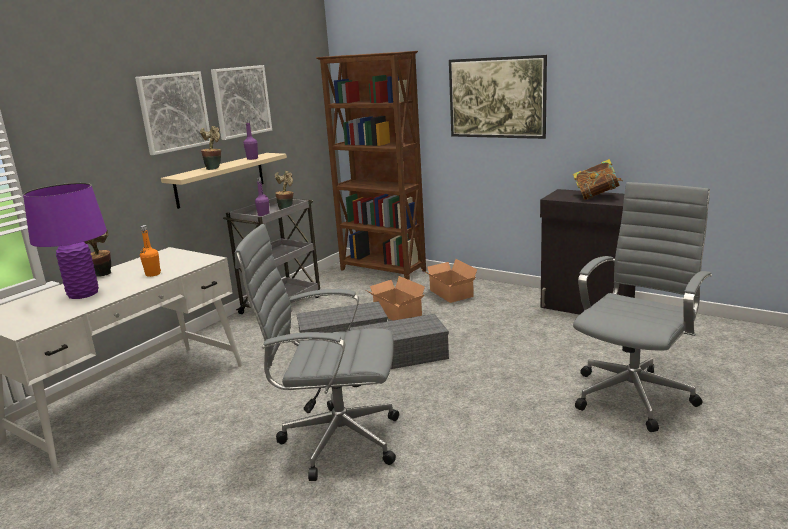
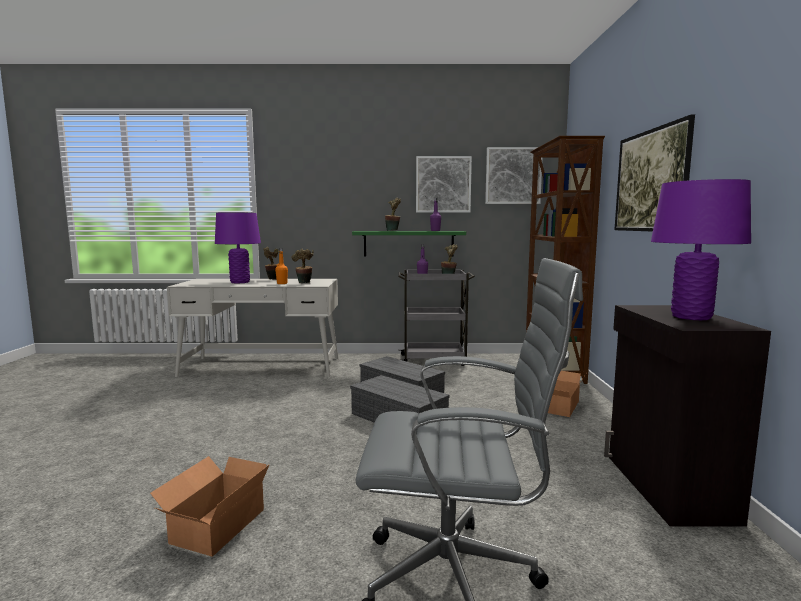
camera: 55 degrees right, 10 degrees down
picture [135,71,210,155] -> picture moved to [485,147,542,204]
beige shelf [161,153,287,209] -> green shelf [352,231,466,256]
grey office chair [235,224,399,481] -> none
cardboard box [364,276,425,321] -> cardboard box moved to [150,456,270,557]
book [573,159,623,200] -> purple table lamp [651,179,751,320]
none -> potted plant [291,249,314,283]

